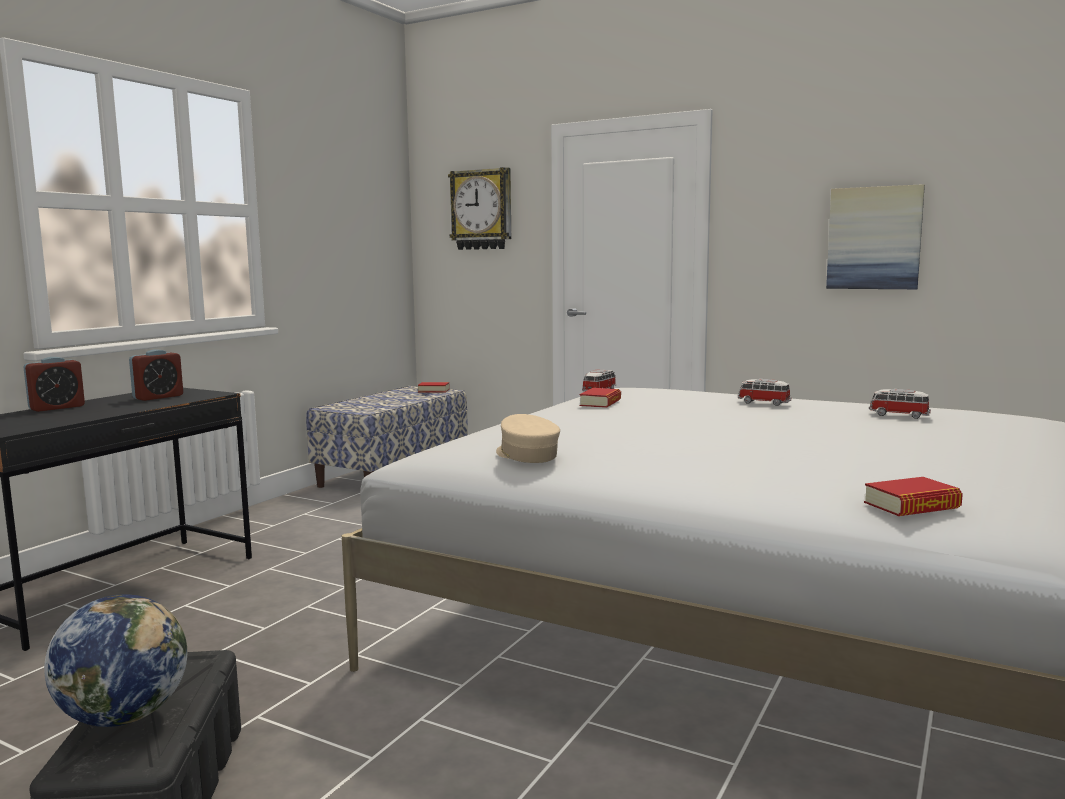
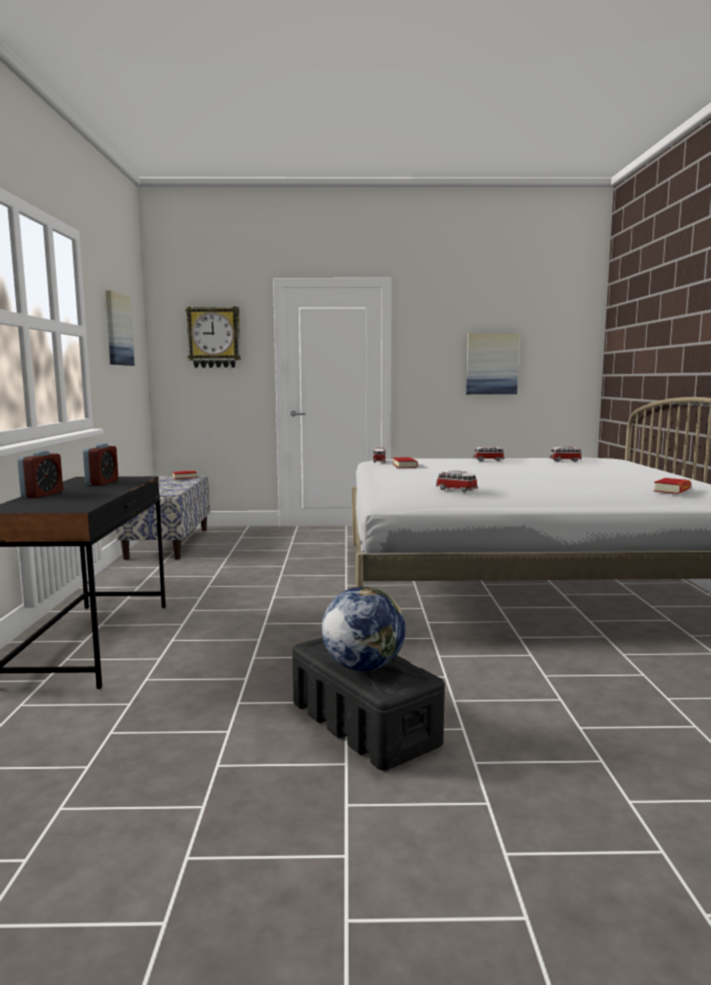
camera: 30 degrees left, 0 degrees up
beige cap [496,414,560,463] -> toy car [436,470,478,492]
none -> picture [105,290,135,366]

